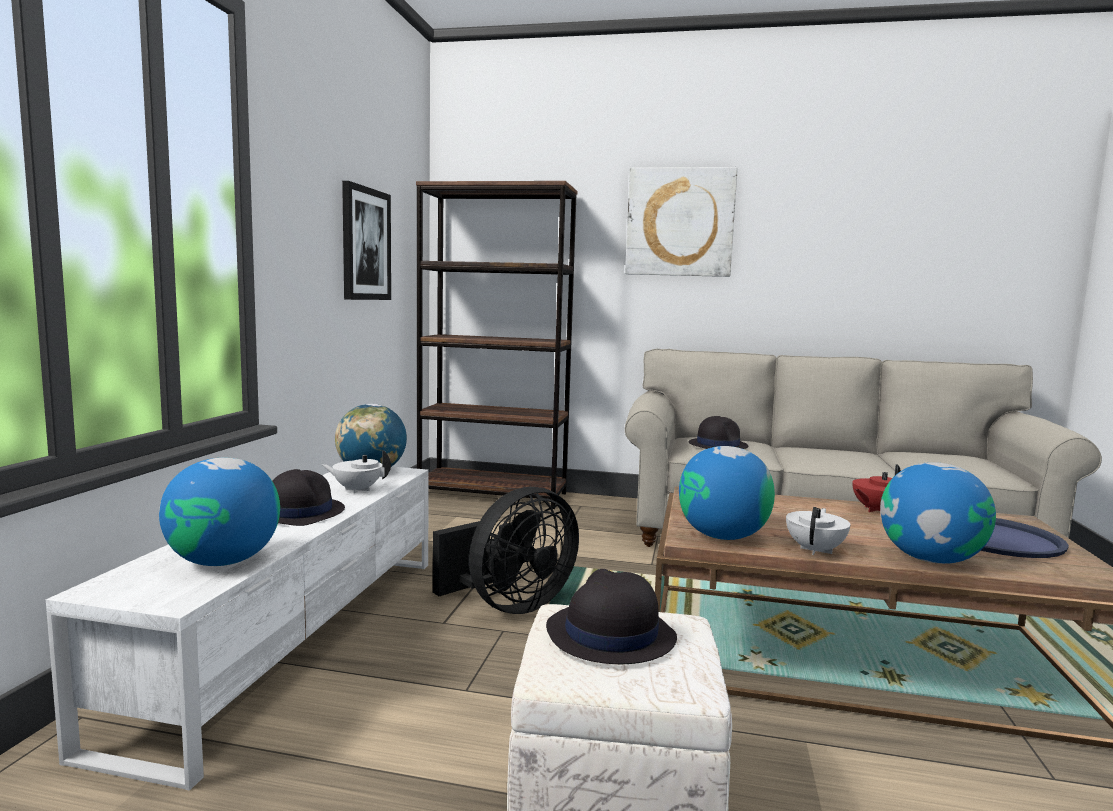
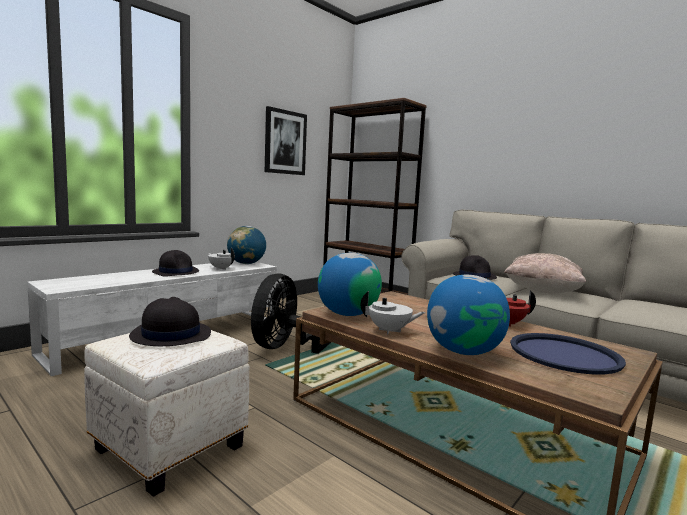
camera: 30 degrees right, 0 degrees up
globe [159,458,280,566] -> none
black fan [433,486,579,614] -> black fan turned 120 degrees clockwise [251,274,331,354]
picture [625,167,738,277] -> none
white teapot [786,507,851,555] -> white teapot turned 45 degrees clockwise [361,291,426,334]
none -> beige pillow [504,253,586,294]

